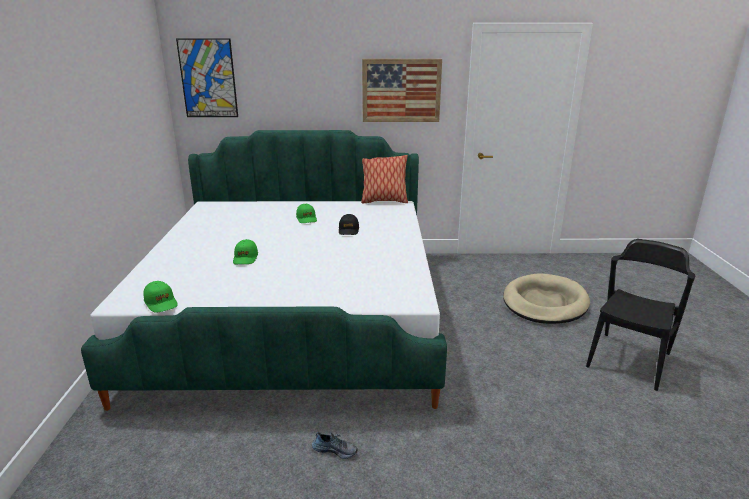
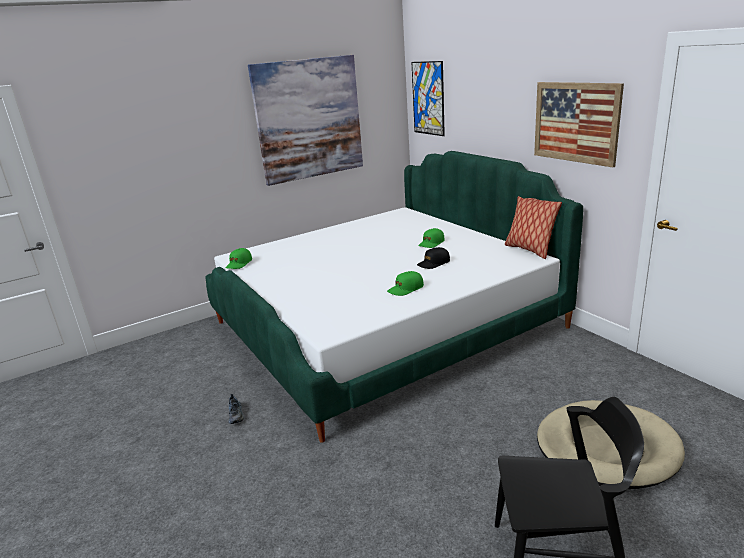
camera: 60 degrees right, 0 degrees up
green cap [233,239,258,264] -> green cap moved to [387,271,424,296]
none -> picture [248,55,363,186]

